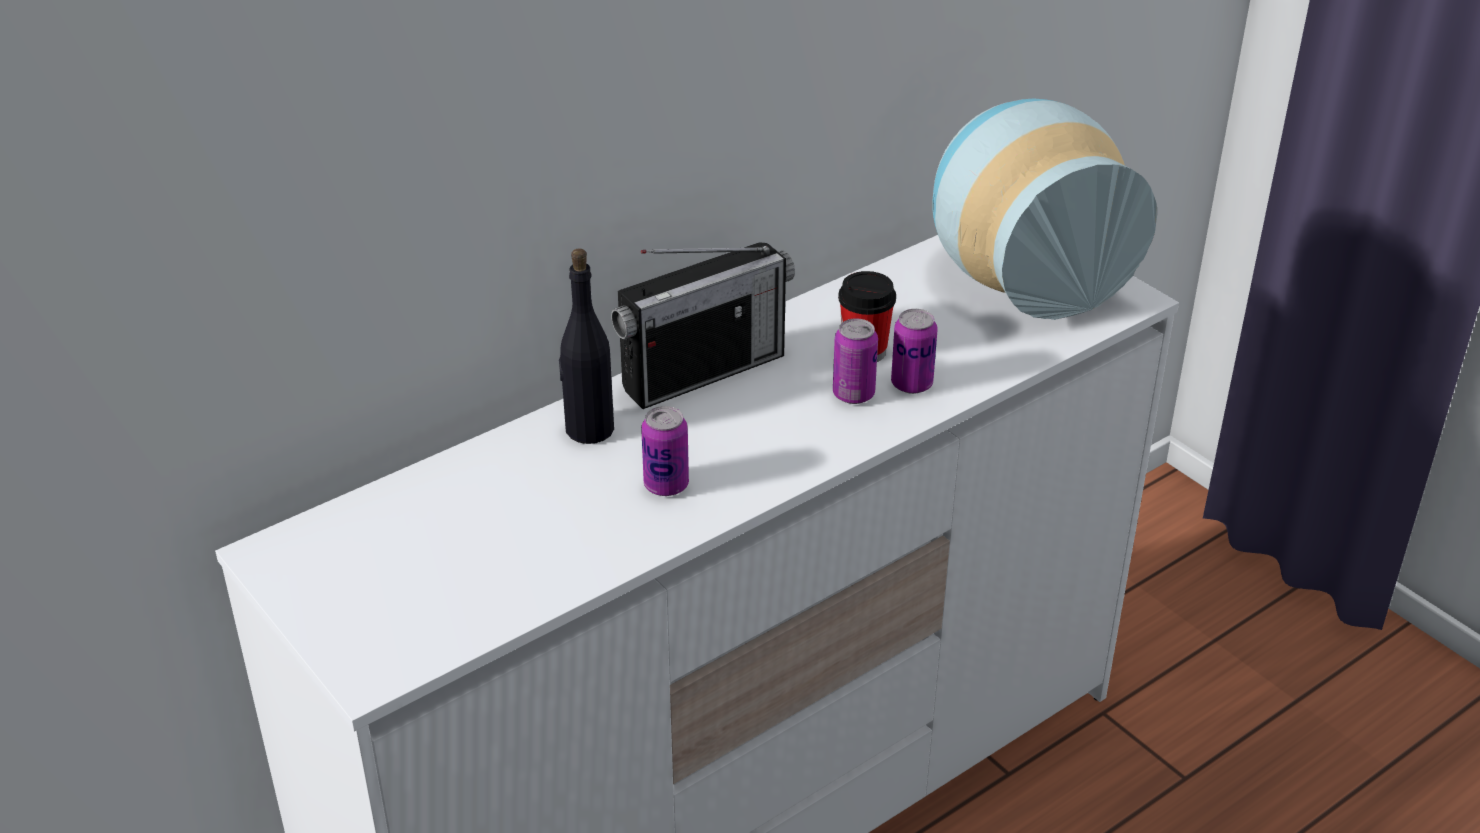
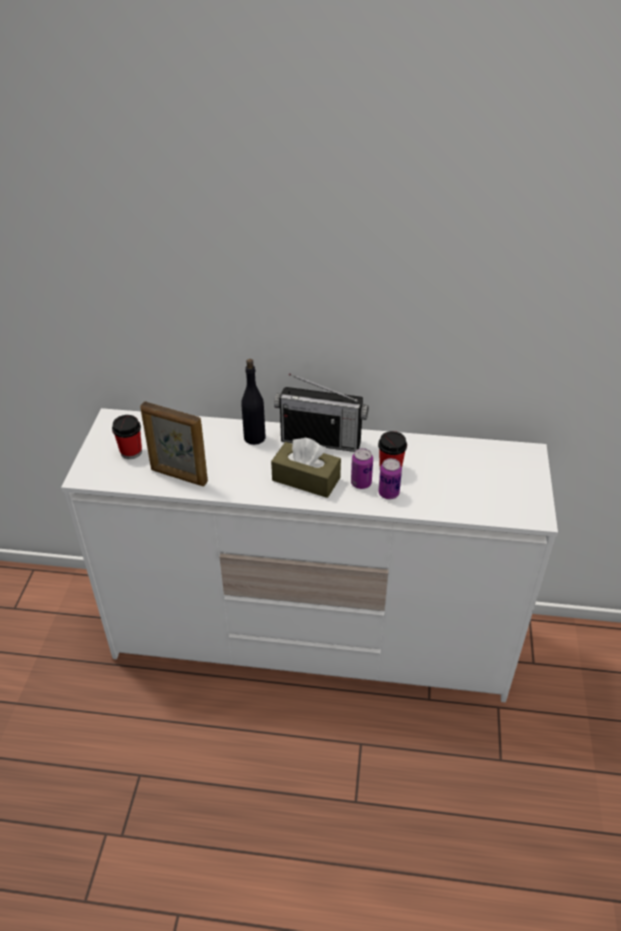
camera: 45 degrees right, 5 degrees up
can [641,406,689,496] -> none
vase [932,98,1157,320] -> none
none -> cup [112,415,142,459]
none -> picture frame [140,401,208,486]
none -> brown tissue box [271,438,341,498]

